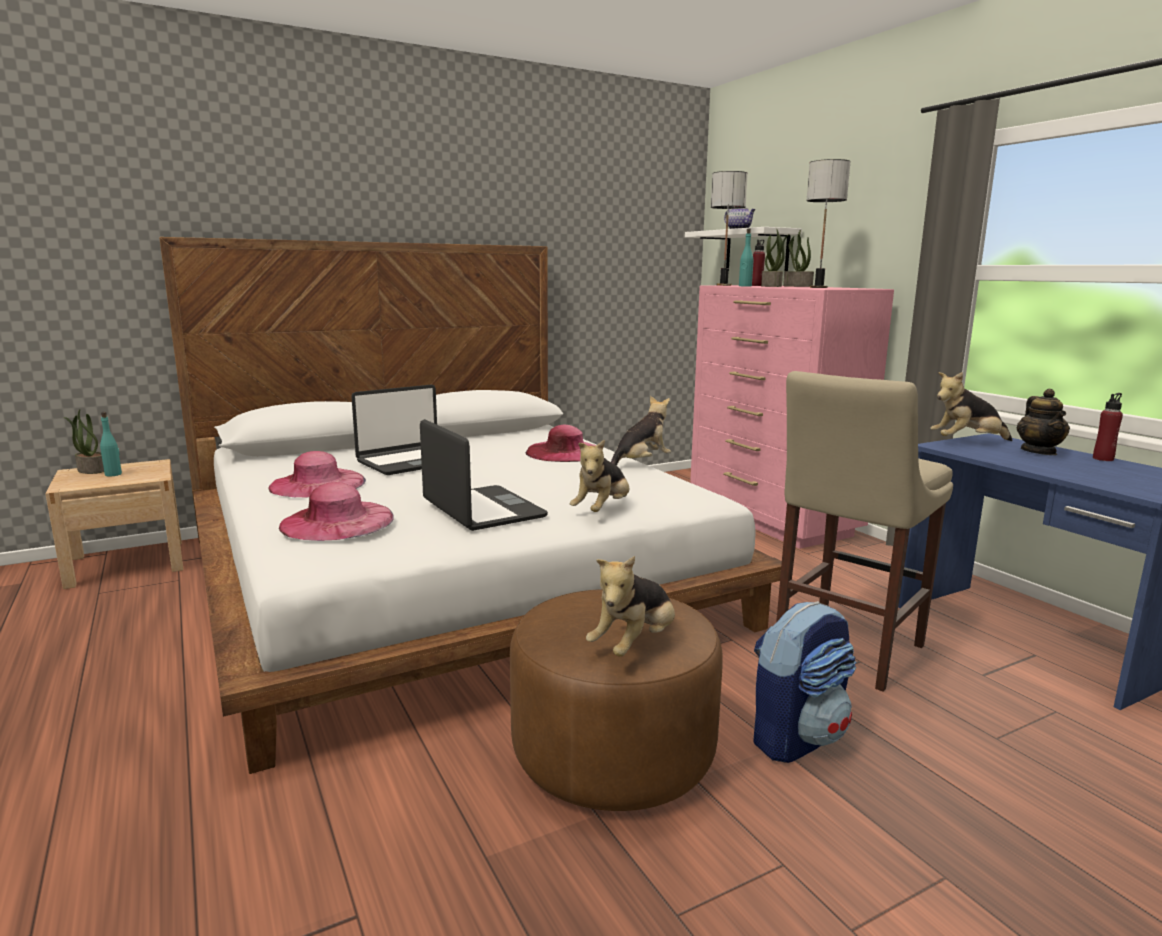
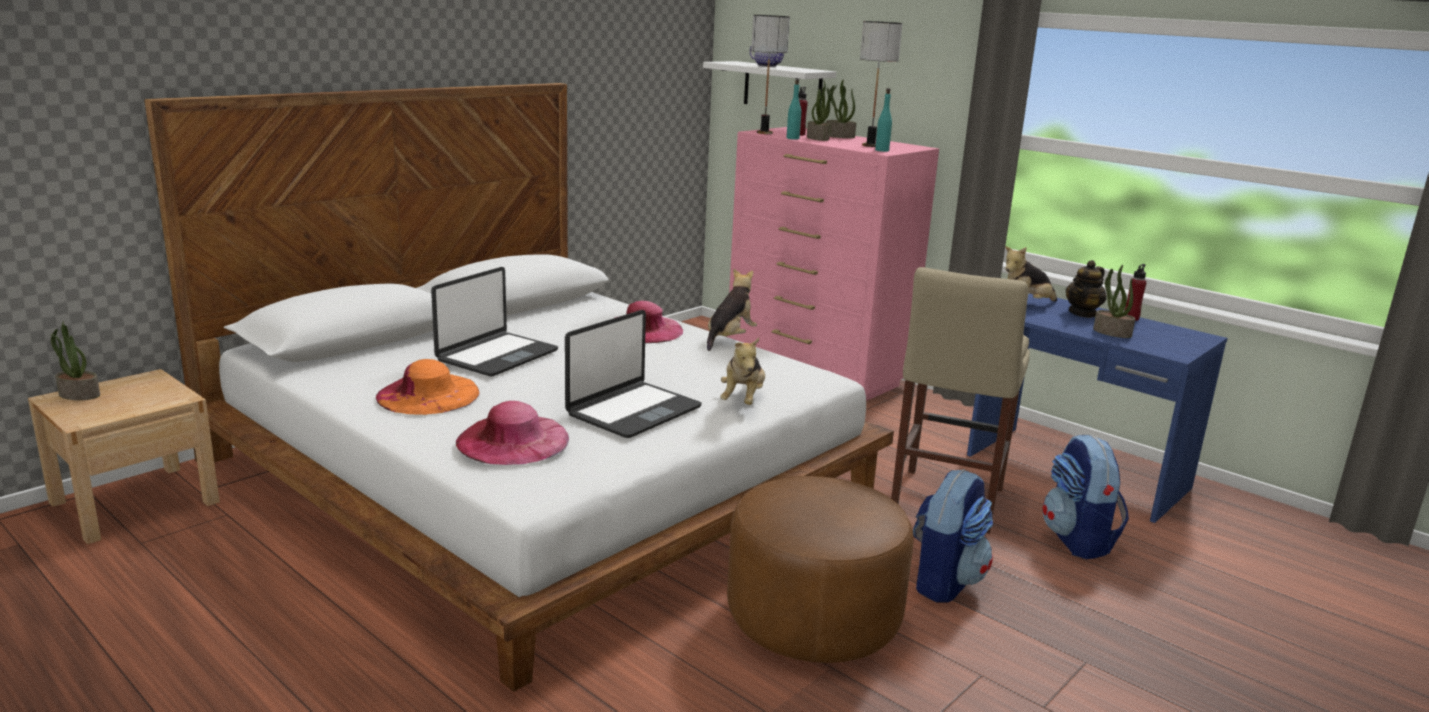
camera: 20 degrees left, 5 degrees up
turquoise bottle [100,412,122,476] -> turquoise bottle moved to [875,88,892,152]
pink hat [268,451,366,497] -> orange hat [376,359,479,415]
laptop [420,419,548,531] -> laptop turned 90 degrees clockwise [565,310,702,438]
plush toy [586,556,675,657] -> none
teapot [1017,389,1070,455] -> teapot turned 60 degrees clockwise [1066,260,1107,318]
none -> backpack [1042,435,1129,559]
none -> potted plant [1093,265,1135,338]

